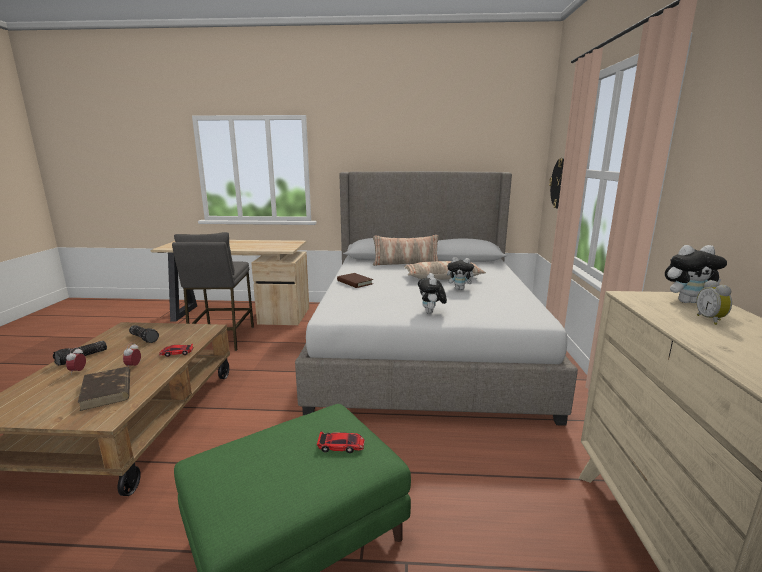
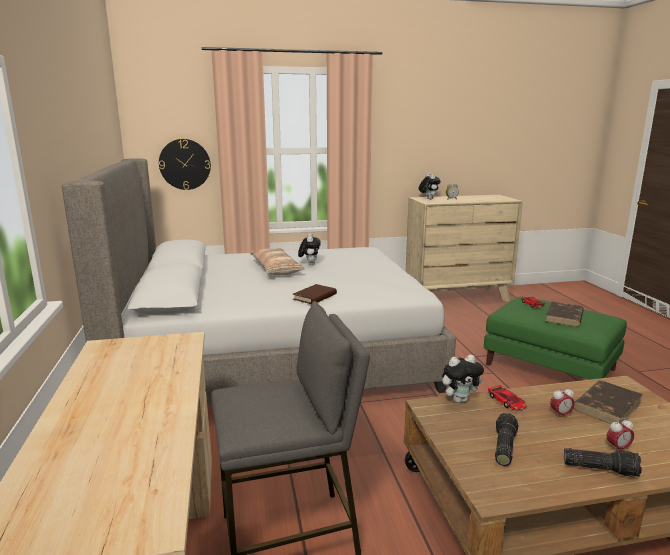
camera: 105 degrees left, 0 degrees up
pillow [373,235,439,266] -> none
plush toy [418,273,447,314] -> plush toy moved to [442,355,484,403]
none -> brown book [545,302,584,327]

